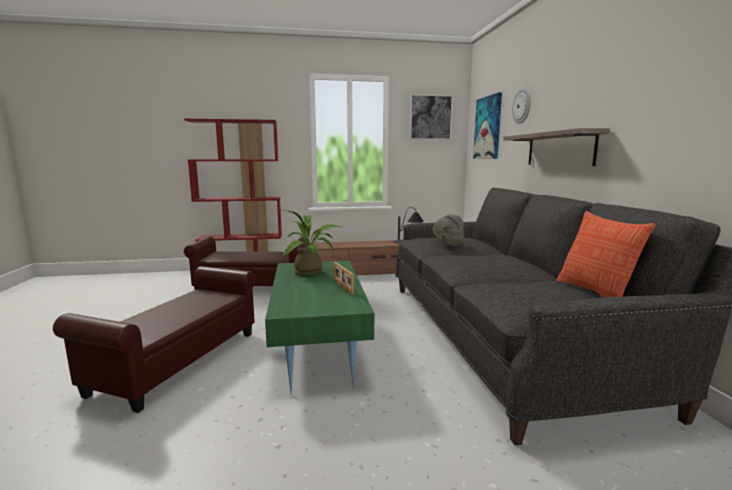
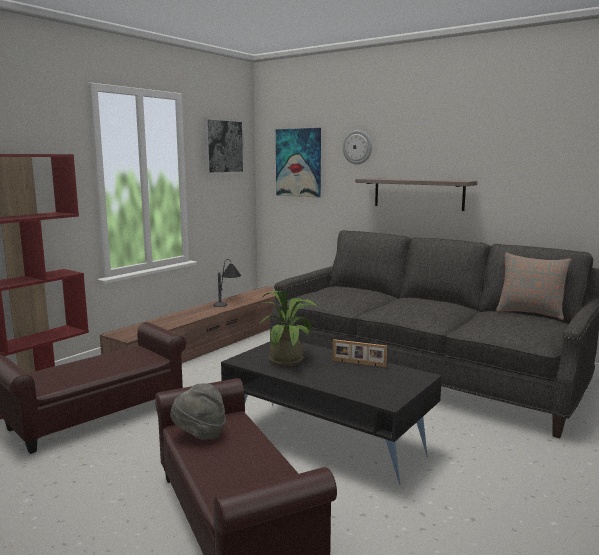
camera: 45 degrees left, 0 degrees up
green coffee table [265,261,374,395] -> black coffee table [221,341,442,485]
grey hat [433,214,464,247] -> grey hat moved to [170,384,226,440]
orange pillow [556,211,655,298] -> grey pillow [496,252,571,320]

